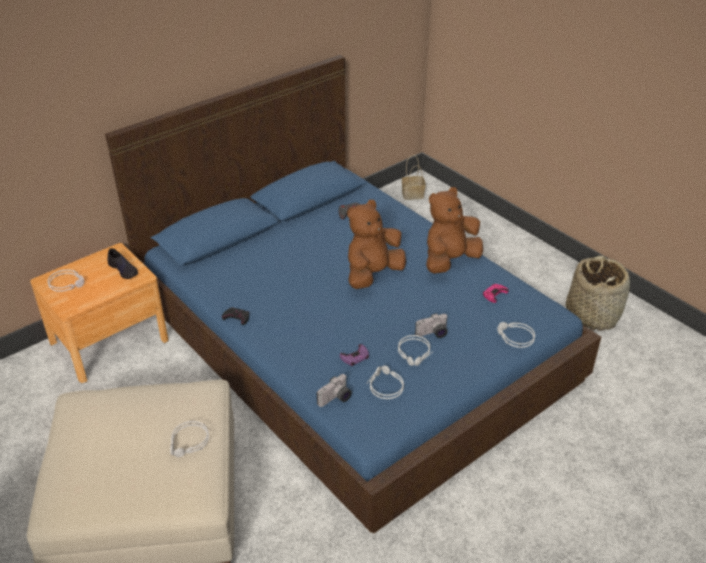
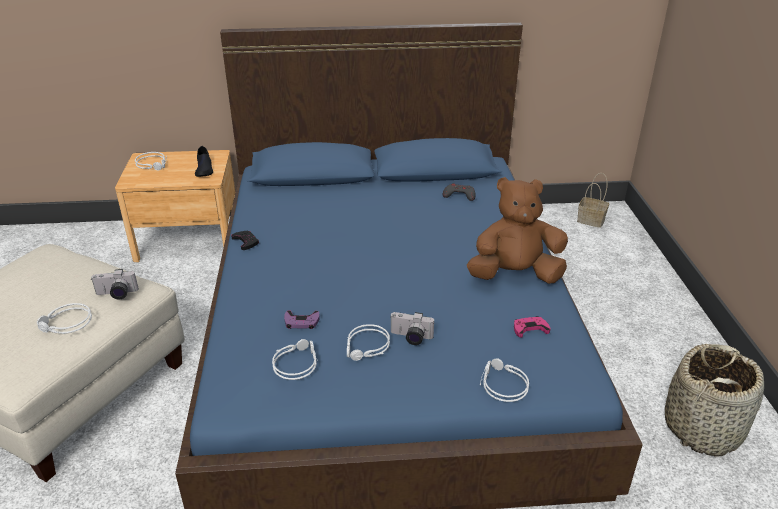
camera: 35 degrees right, 5 degrees down
camera [316,374,352,407] -> camera moved to [91,269,139,299]
brown plush toy [347,200,406,289] -> none

